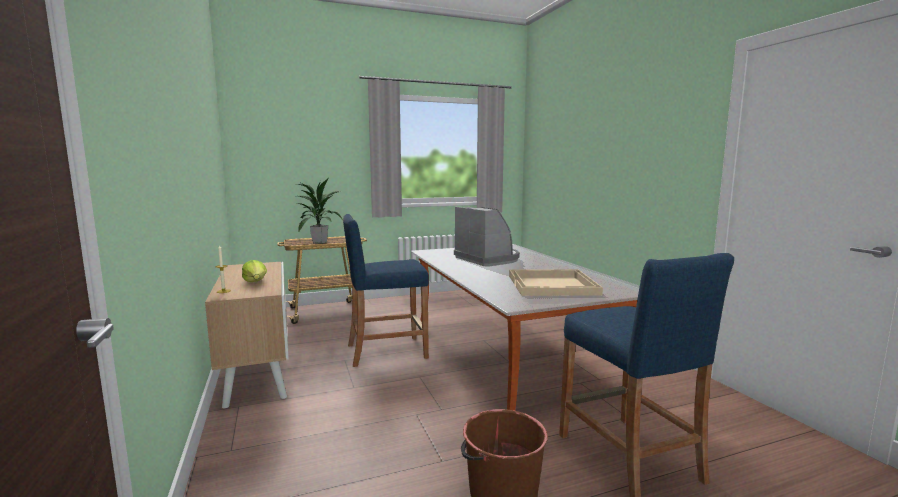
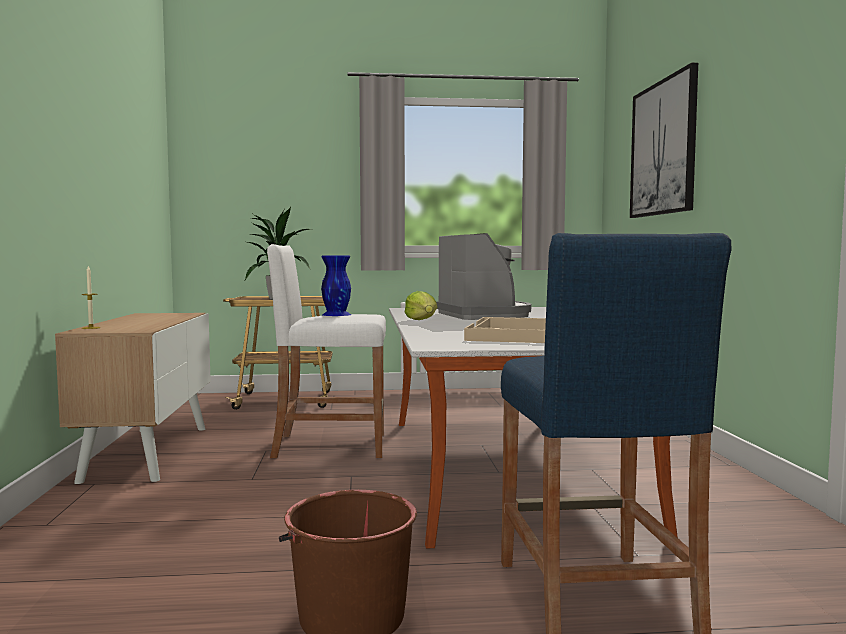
camera: 15 degrees right, 5 degrees down
lettuce [242,260,267,282] -> lettuce moved to [405,291,438,320]
blue stool [343,214,429,367] -> white stool [267,244,386,458]
none -> blue vase [321,256,351,316]
none -> picture [630,63,698,218]

